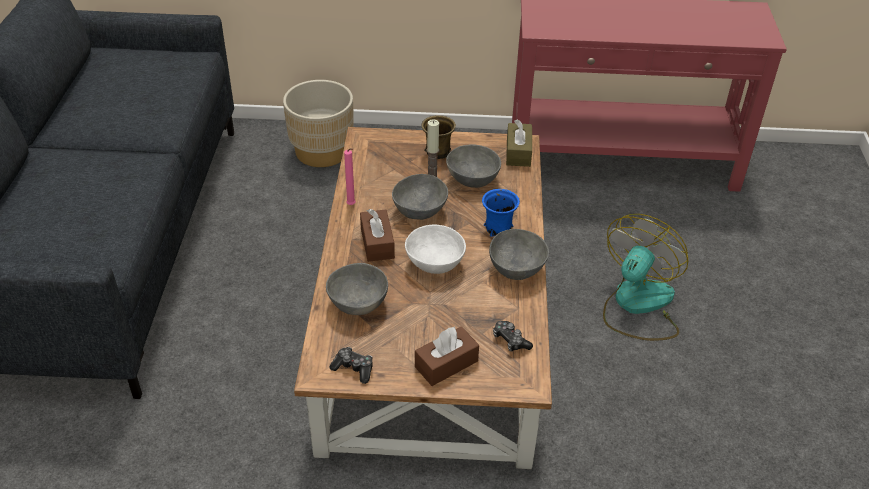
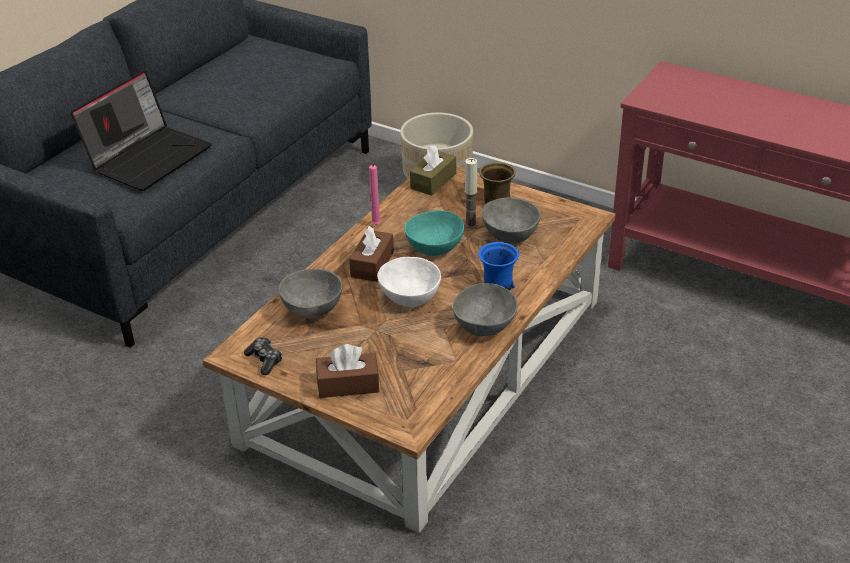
camera: 30 degrees right, 5 degrees down
grey bowl [392,174,448,220] -> turquoise bowl [404,210,464,256]
game controller [493,321,533,351] -> none
brown tissue box [506,119,532,167] -> brown tissue box moved to [410,145,456,196]
fan [603,214,688,341] -> none
none -> laptop [71,70,212,191]

